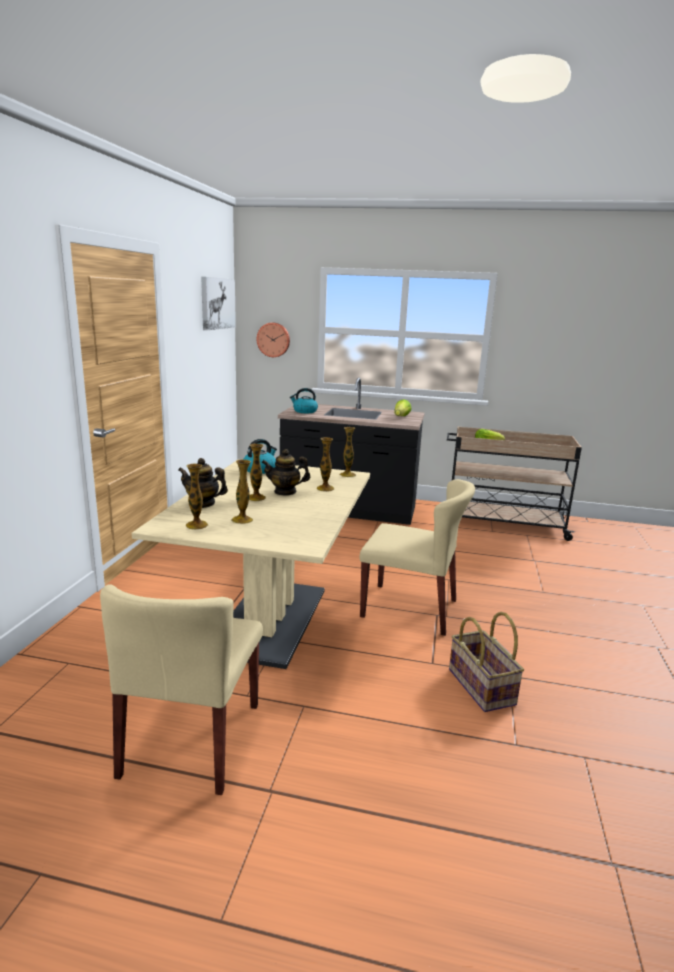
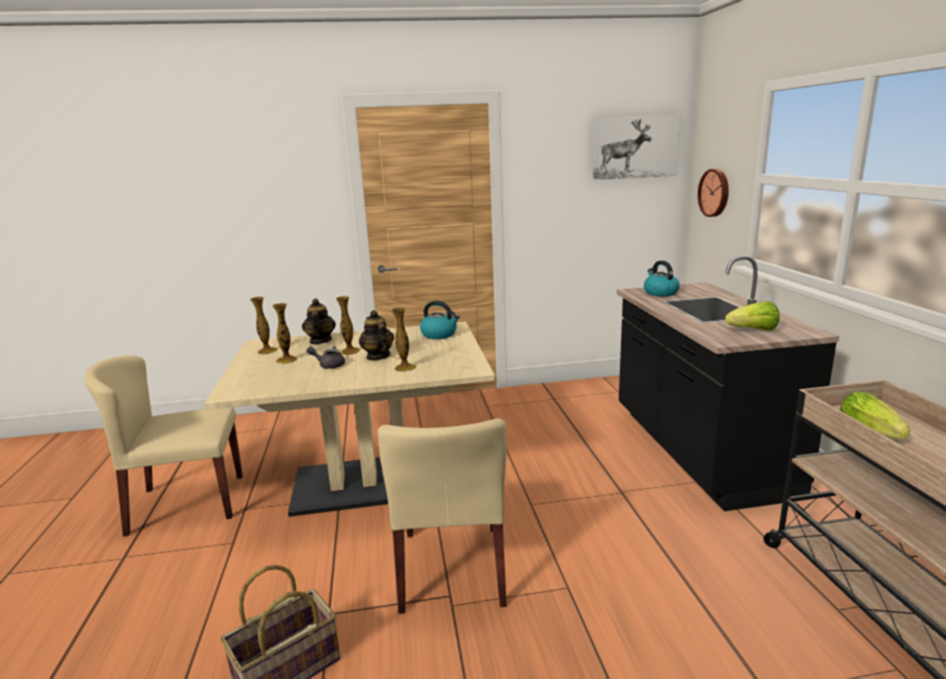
camera: 70 degrees right, 0 degrees up
vase [340,427,356,477] -> none
none -> grey teapot [307,346,345,369]

